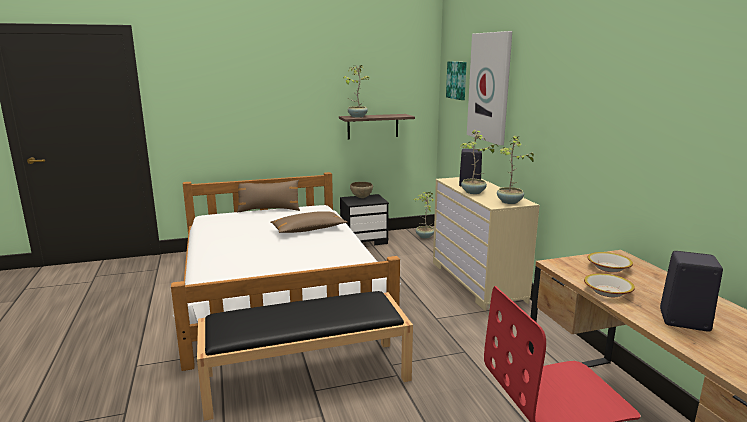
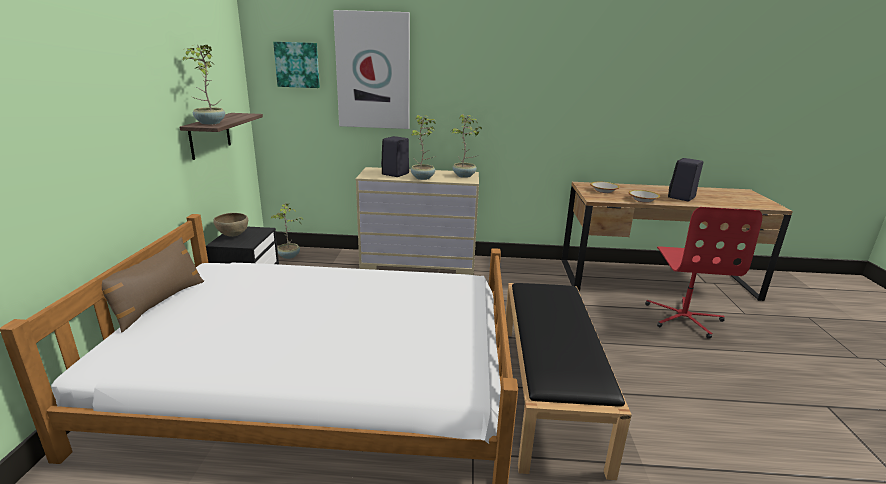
camera: 70 degrees left, 5 degrees up
brown pillow [270,211,348,233] -> none

